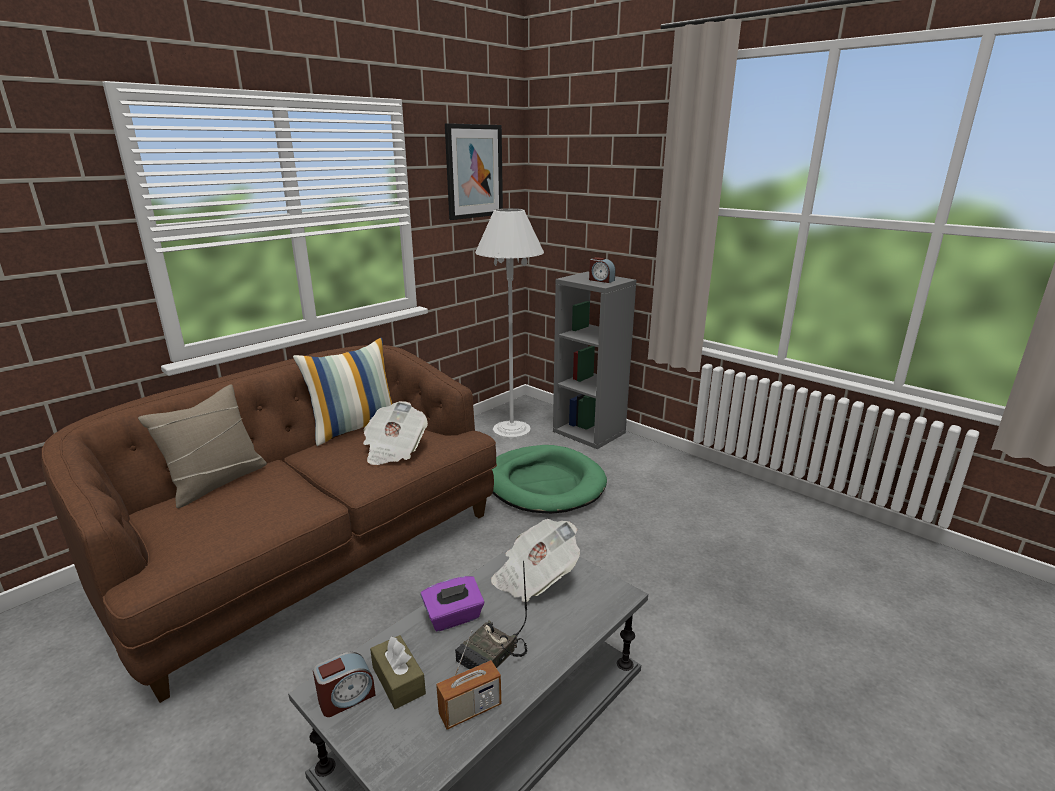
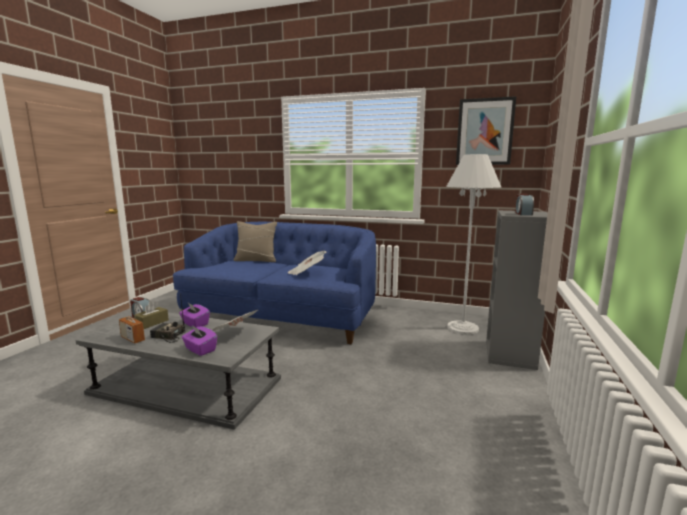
camera: 65 degrees right, 10 degrees down
brown sofa [41,345,497,703] -> blue sofa [173,222,376,344]
pillow [293,338,393,446] -> none
green dog bed [492,445,607,514] -> none
none -> purple tissue box [182,325,217,356]

